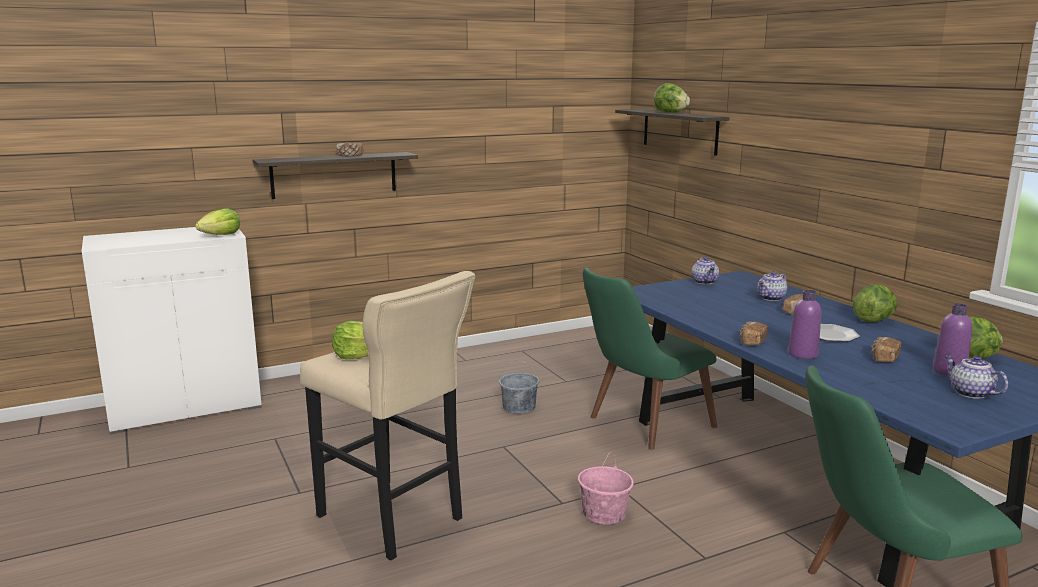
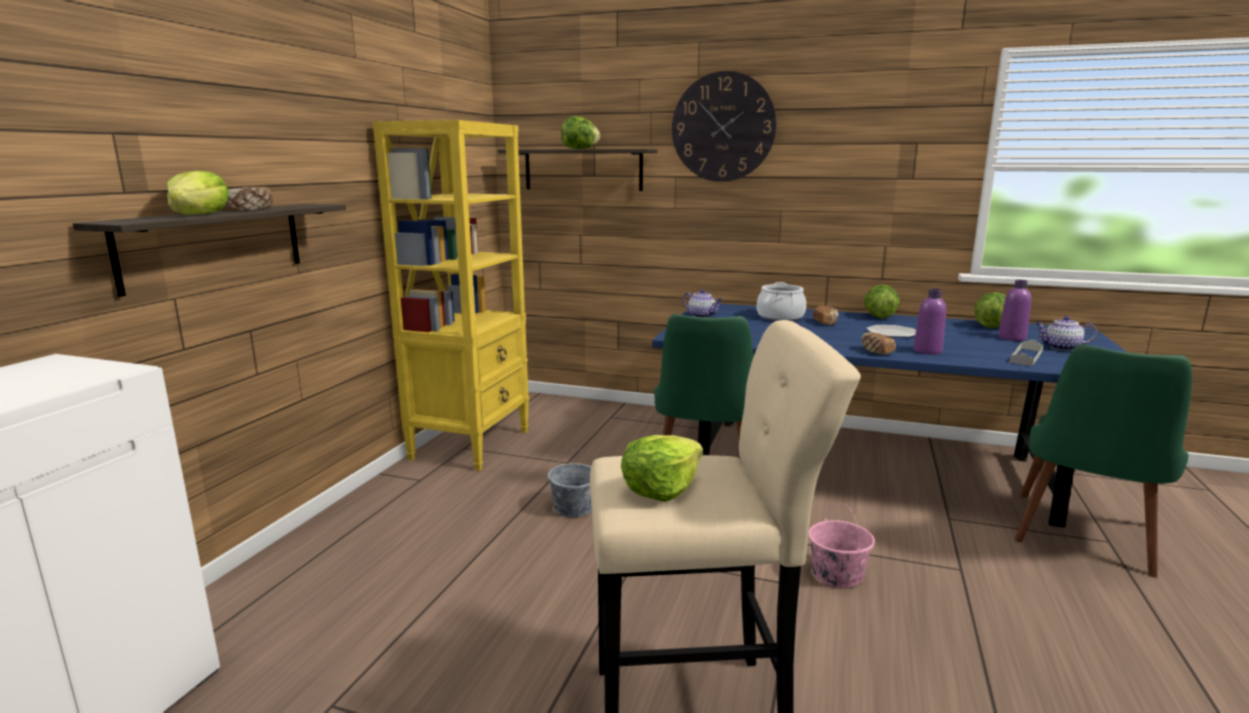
camera: 45 degrees left, 0 degrees up
lettuce [195,208,240,235] -> lettuce moved to [167,171,229,215]
teapot [757,271,787,301] -> cooking pot [757,282,806,321]
bread [871,337,901,362] -> none
none -> yellow bookcase [372,120,529,471]
none -> wall clock [672,71,777,182]
none -> grey tray [1009,340,1043,366]

